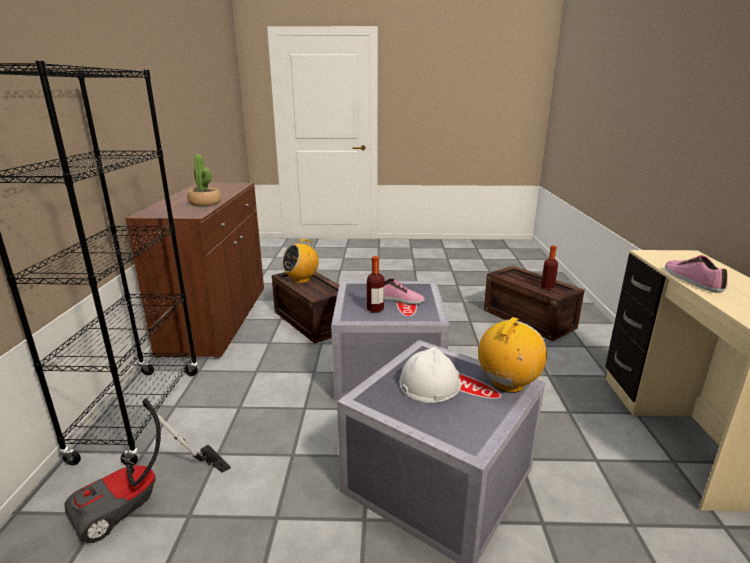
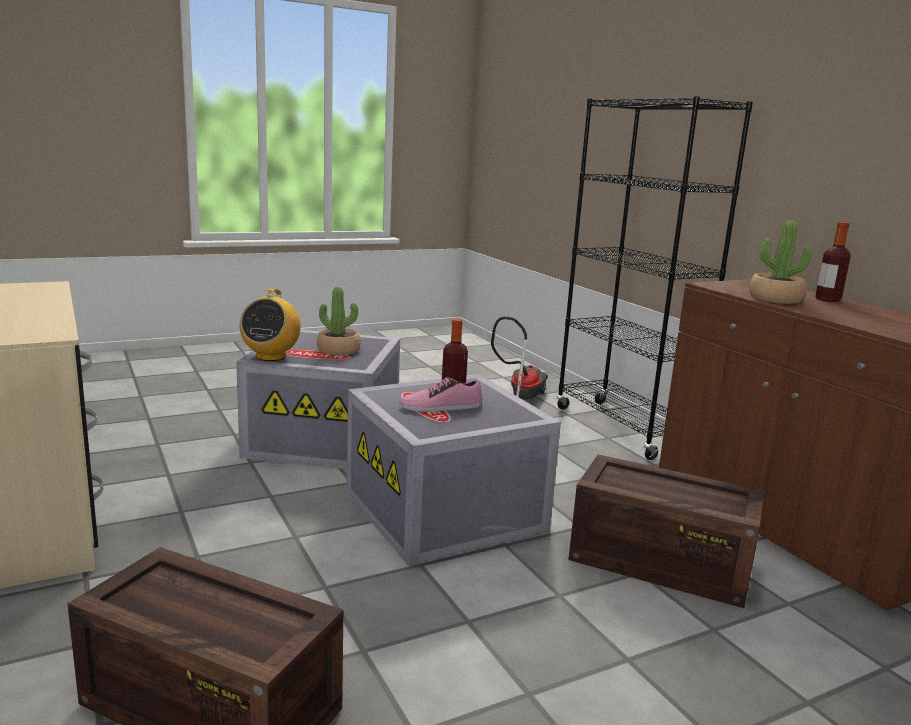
camera: 150 degrees right, 5 degrees down
radio [282,239,319,283] -> none
white hard hat [399,347,461,403] -> potted plant [317,287,361,356]
bottle [541,246,558,290] -> bottle moved to [815,222,851,302]
shoe [665,255,728,293] -> none

